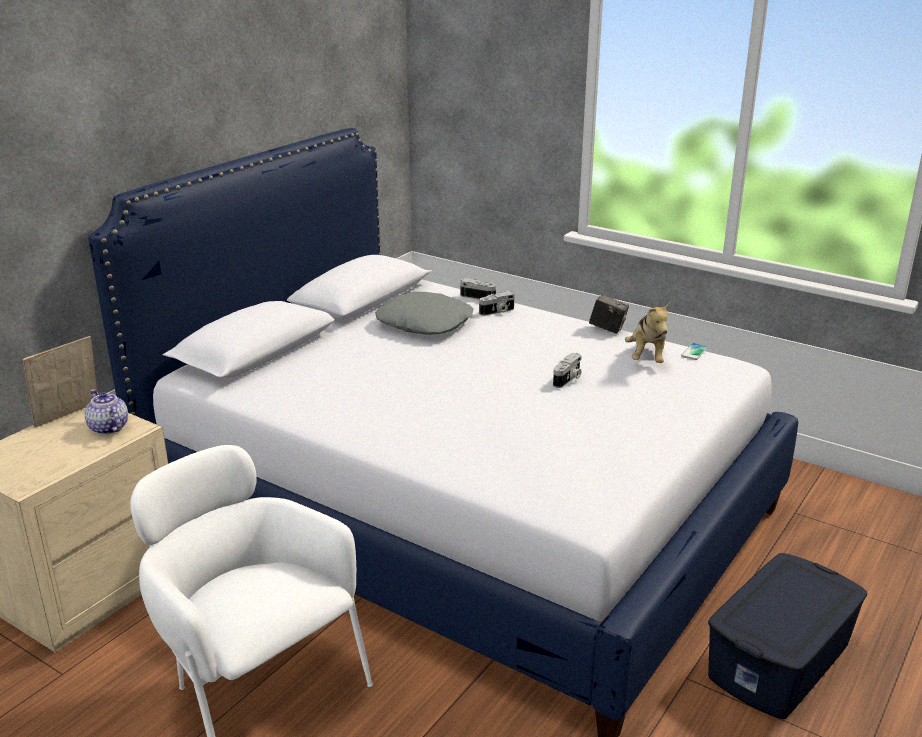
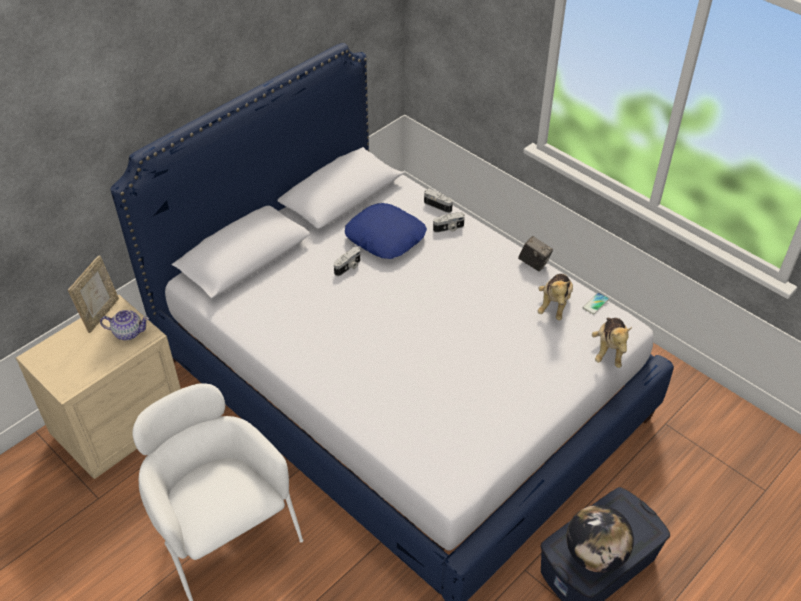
camera: 10 degrees right, 20 degrees up
picture frame [22,336,97,427] -> picture frame turned 150 degrees clockwise [68,255,119,333]
teapot [85,389,128,435] -> teapot turned 120 degrees clockwise [100,310,149,340]
grey pillow [375,292,474,335] -> blue pillow [345,203,427,259]
camera [553,353,582,388] -> camera moved to [334,247,361,276]
none -> globe [566,505,634,573]
none -> plush toy [592,318,632,368]

